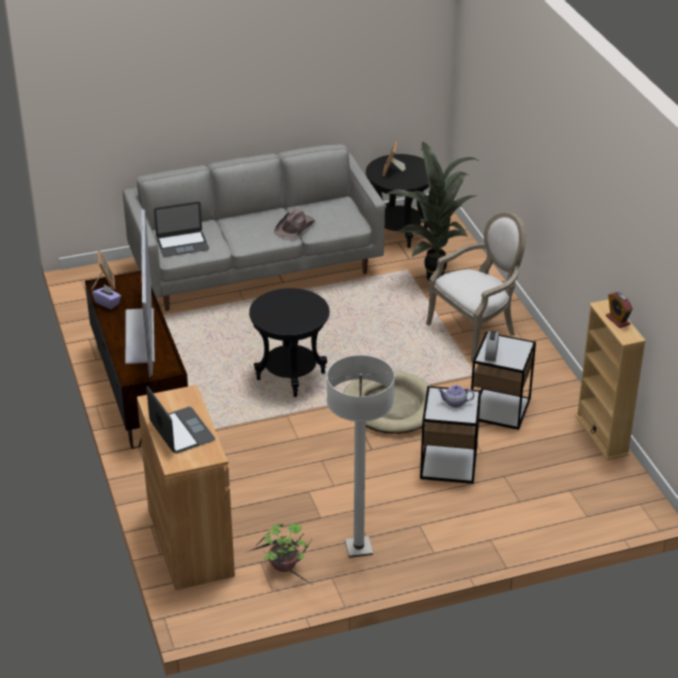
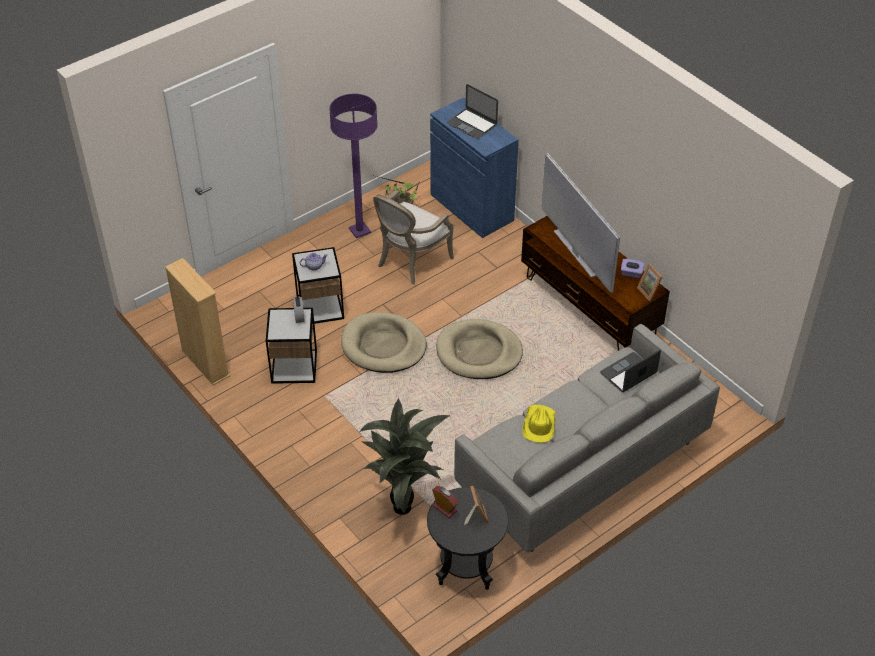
camera: 160 degrees right, 10 degrees up
brown cabinet [137,385,235,590] -> blue cabinet [430,97,519,238]
black side table [249,288,330,397] -> beige dog bed [436,319,523,379]
brown hat [274,209,316,238] -> yellow hat [522,405,556,443]
white floor lamp [327,355,395,558] -> purple floor lamp [329,93,378,238]
armchair [426,212,526,362] -> armchair moved to [373,190,454,284]
alarm clock [606,292,633,328] -> alarm clock moved to [432,486,458,518]

